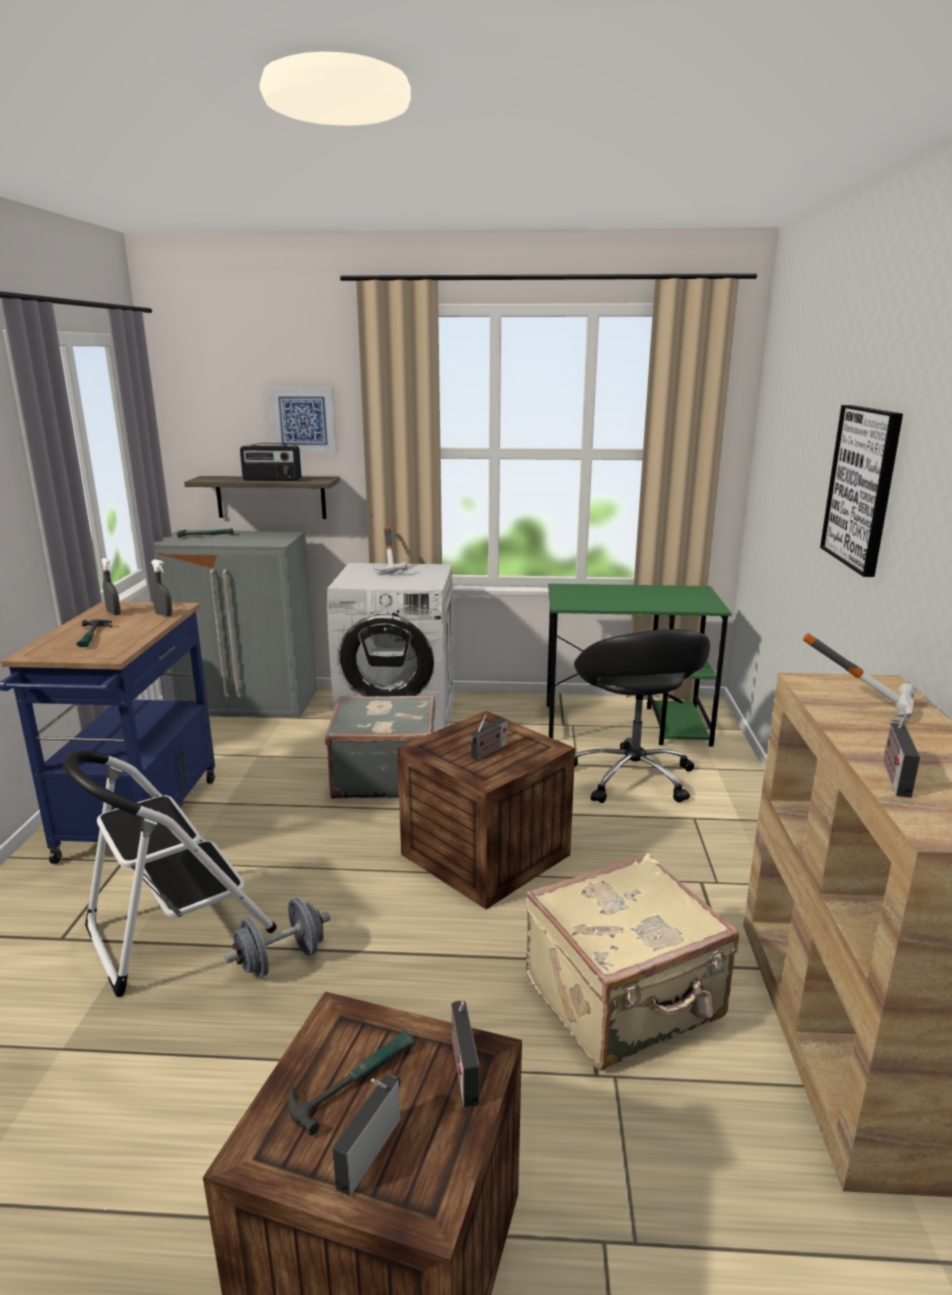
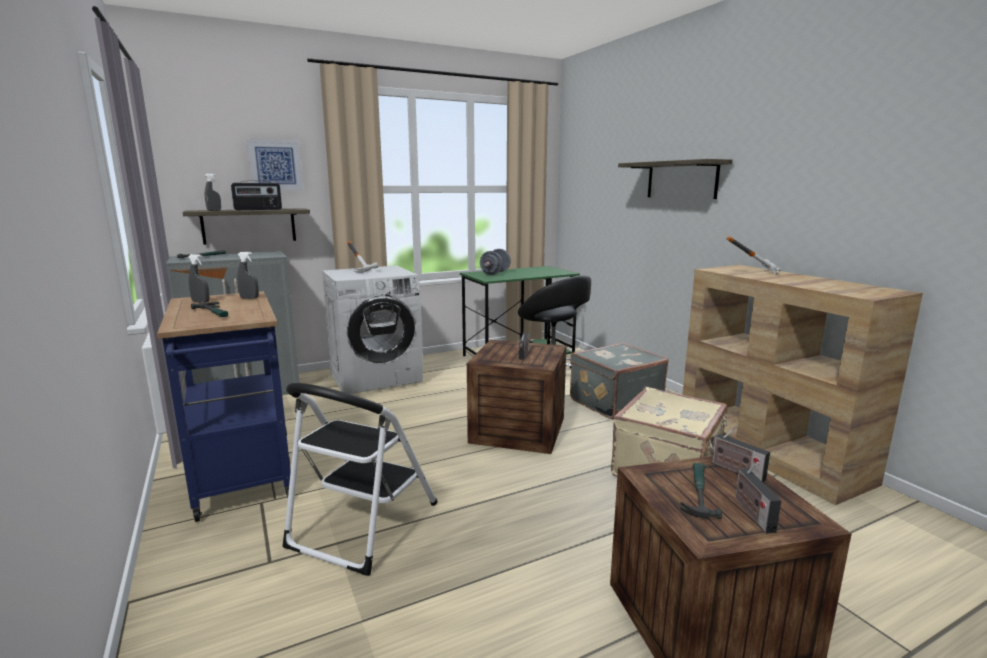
camera: 30 degrees left, 5 degrees down
grey dumbbell [224,898,330,978] -> grey dumbbell moved to [480,249,511,275]
grey suitcase [325,695,435,799] -> grey suitcase moved to [570,342,669,419]
picture [820,405,903,577] -> shelf [618,159,733,199]
radio [883,712,920,798] -> none
none -> grey spray bottle [205,174,221,211]

